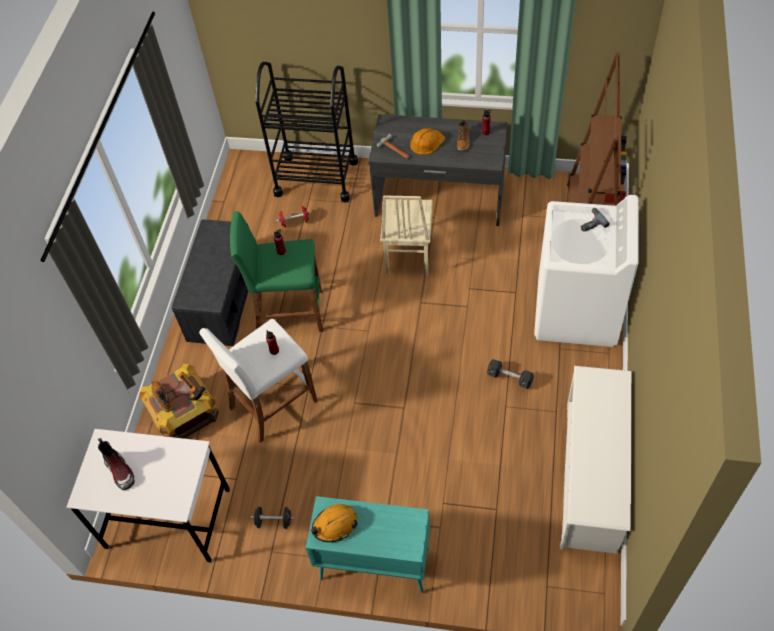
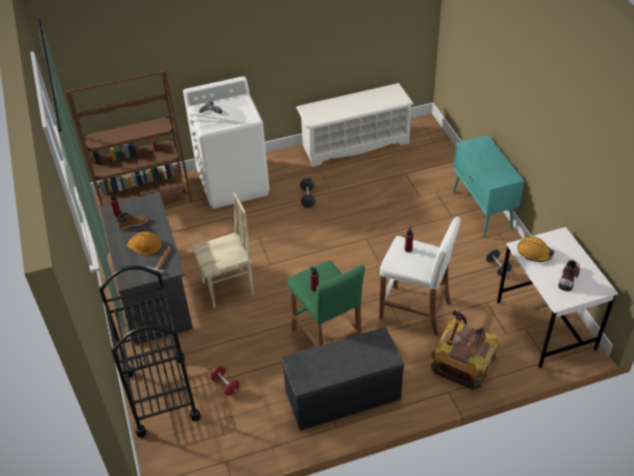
camera: 120 degrees left, 10 degrees down
orange hard hat [310,504,358,542] -> orange hard hat moved to [517,236,555,262]

